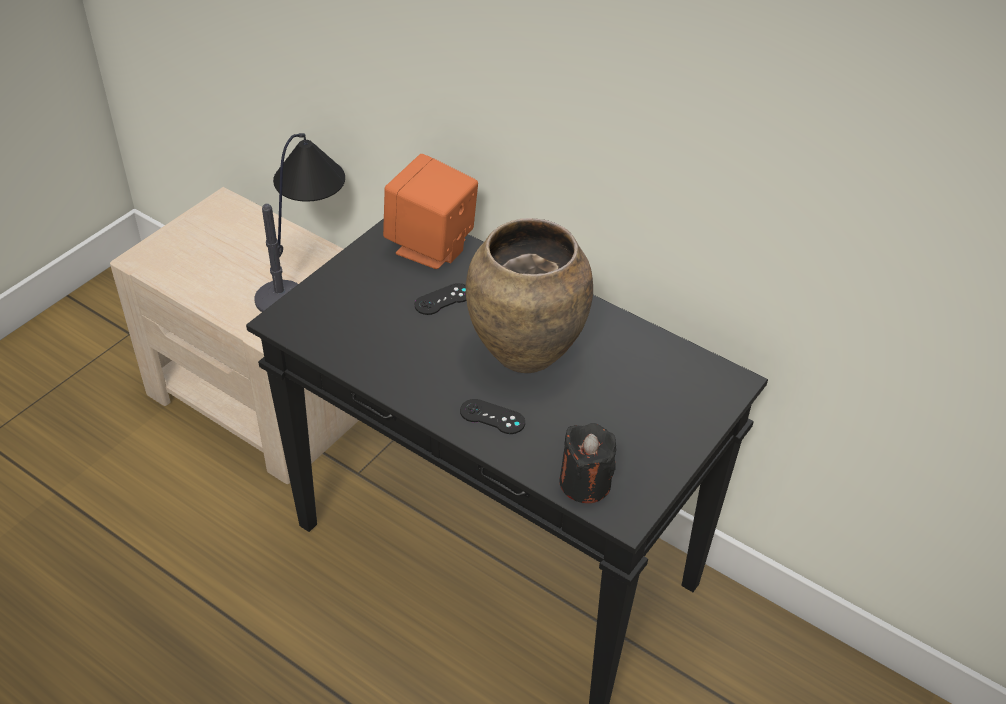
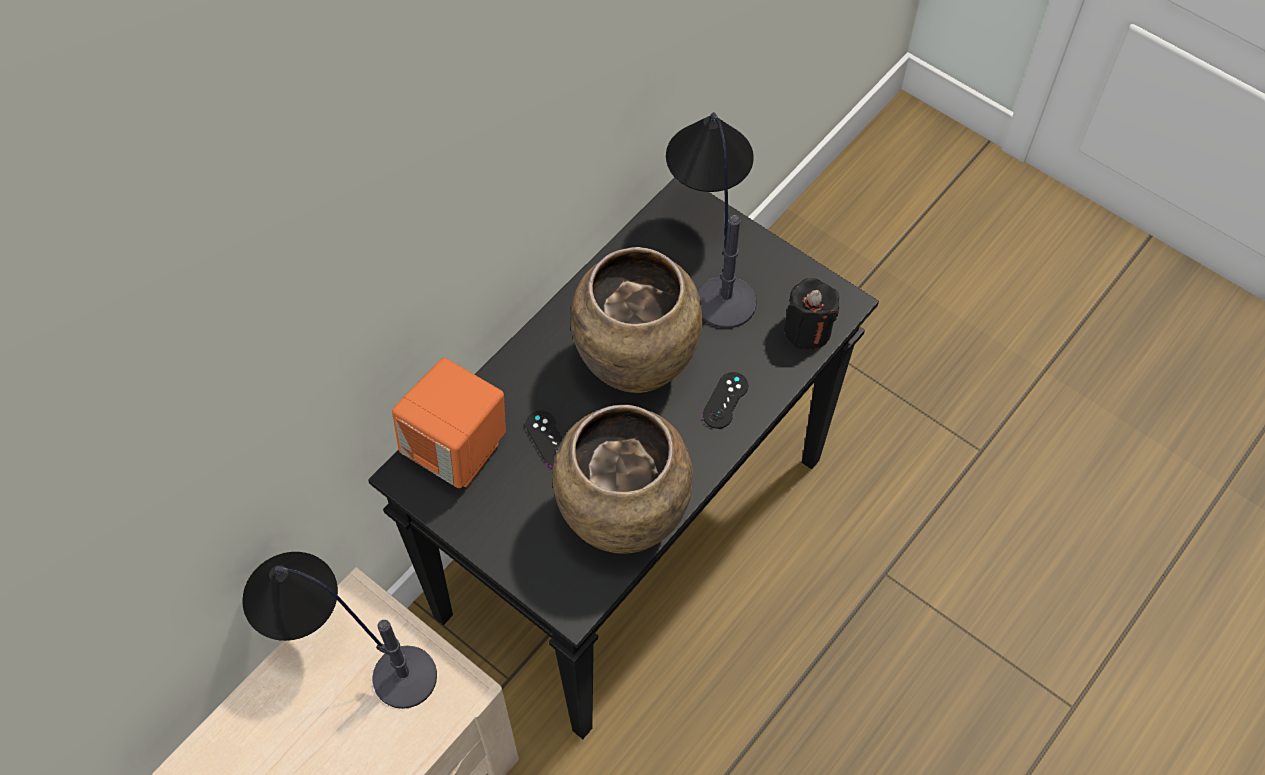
camera: 85 degrees left, 15 degrees up
none -> brown vase [552,405,693,554]
none -> table lamp [666,112,757,328]

